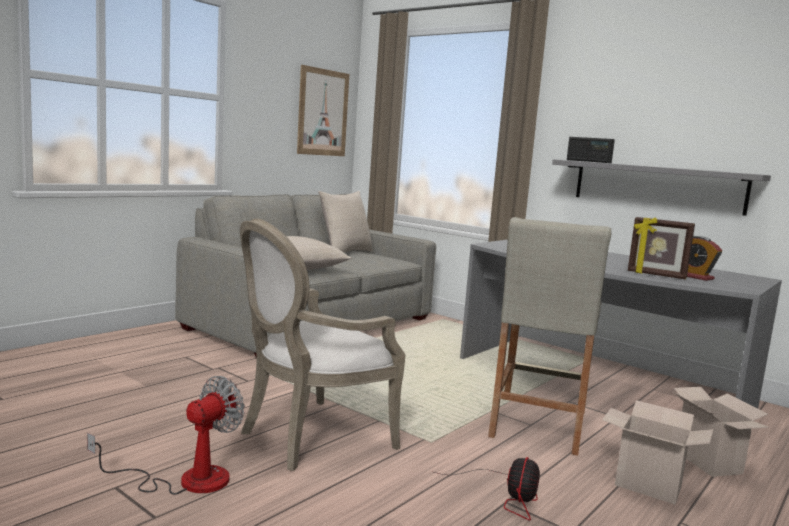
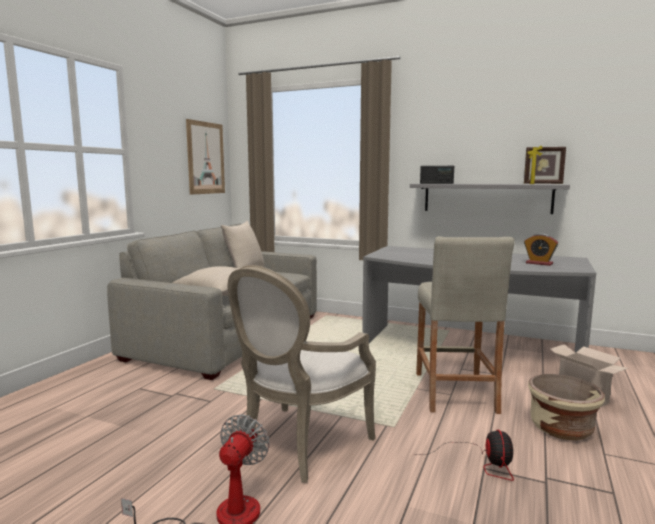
camera: 15 degrees left, 0 degrees up
cardboard box [602,400,713,504] -> beige planter [528,374,605,440]
picture frame [628,217,695,279] -> picture frame moved to [524,146,566,184]

